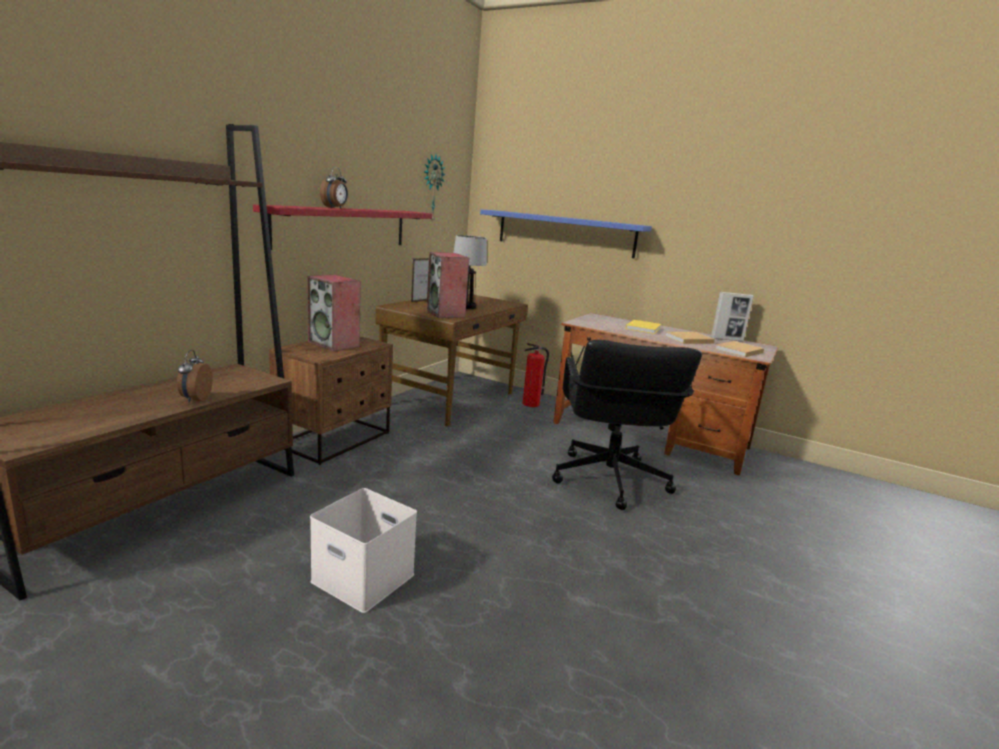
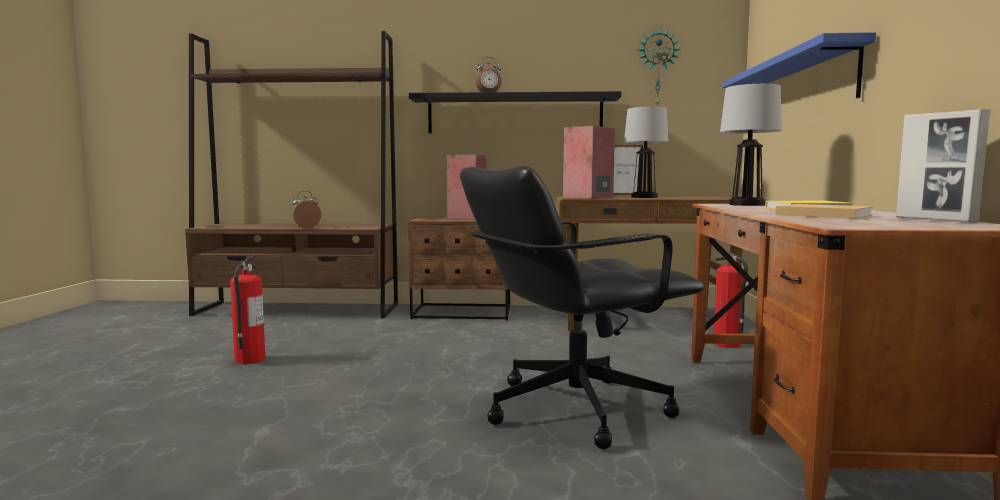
camera: 65 degrees right, 10 degrees down
red shelf [253,204,432,250] -> black shelf [409,91,621,134]
white storage box [310,488,417,613] -> fire extinguisher [230,255,265,364]
beige book [716,341,764,357] -> none
none -> table lamp [720,84,782,206]

